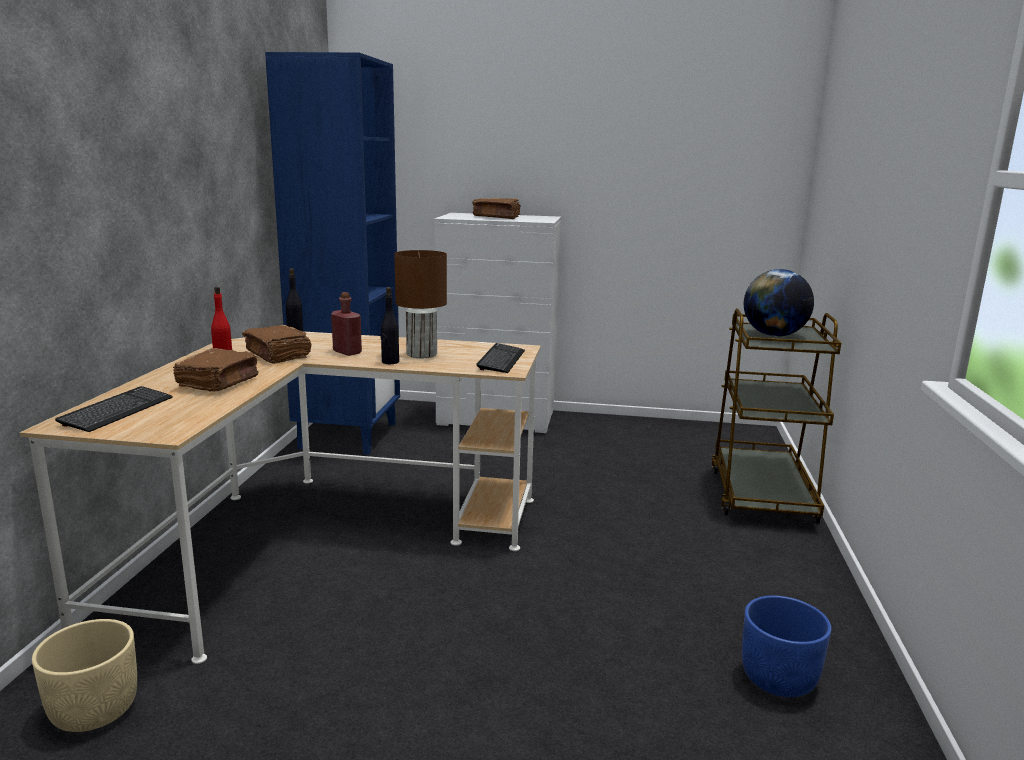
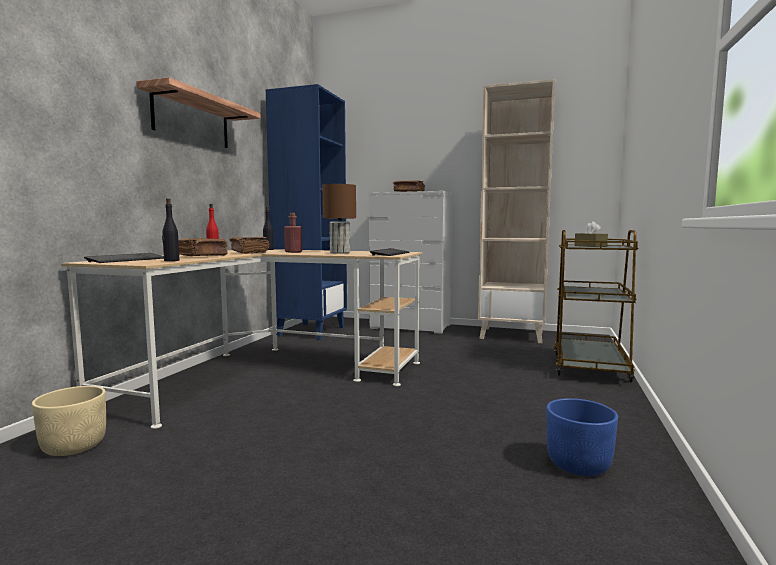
camera: 10 degrees right, 10 degrees down
black bottle [380,287,399,364] -> black bottle moved to [162,198,179,261]
globe [744,269,814,337] -> brown tissue box [575,221,608,247]
none -> shelf [136,77,261,148]
none -> beige bookcase [478,79,555,343]

